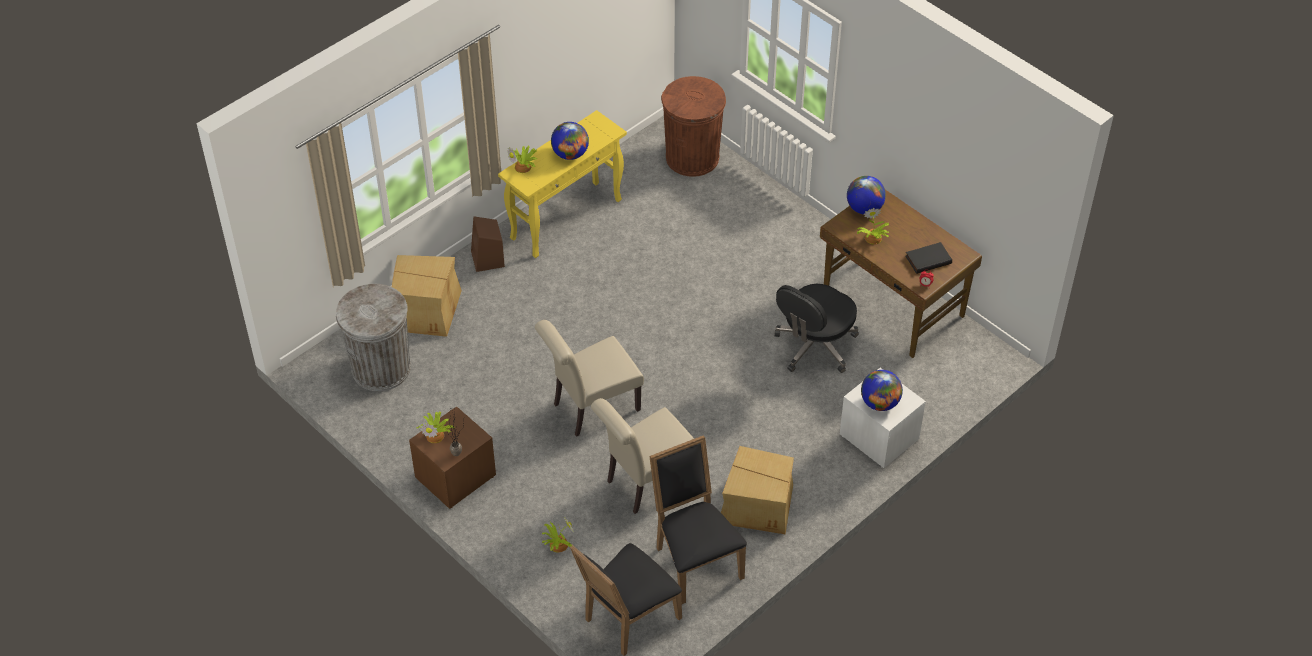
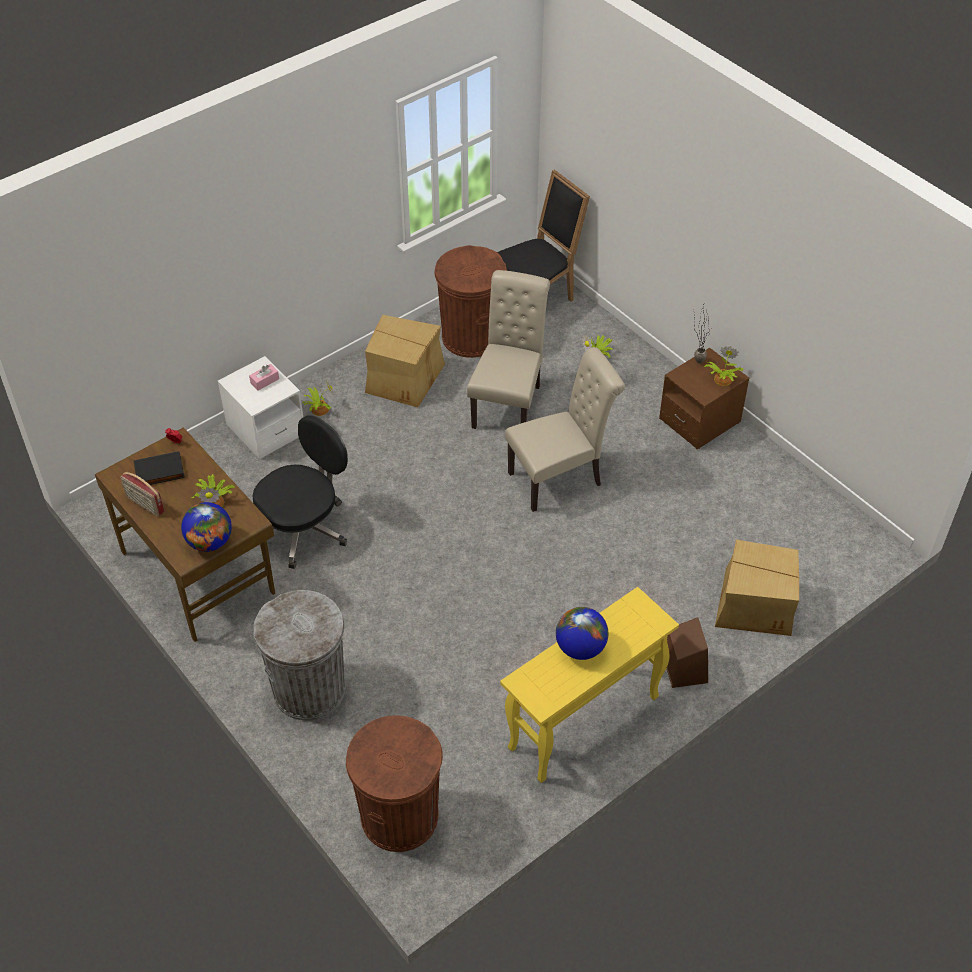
camera: 175 degrees left, 0 degrees up
grey trash can [336,284,411,391] -> grey trash can moved to [253,590,346,721]
potted plant [507,146,537,173] -> potted plant moved to [302,380,334,416]
beige chair [591,398,694,514] -> beige chair turned 45 degrees counterclockwise [467,270,550,429]
black chair [649,435,747,604] -> brown trash can [434,245,507,358]
globe [861,370,903,411] -> pink tissue box [249,364,279,391]
none -> radio [120,471,164,517]

